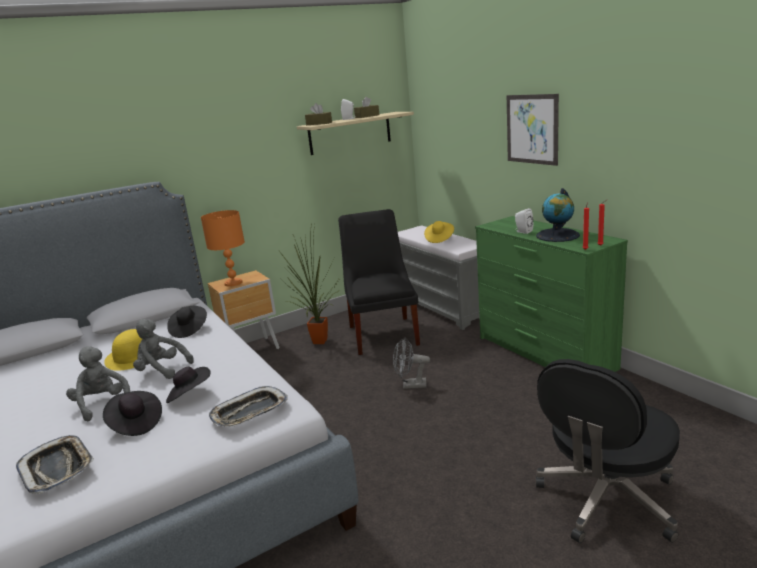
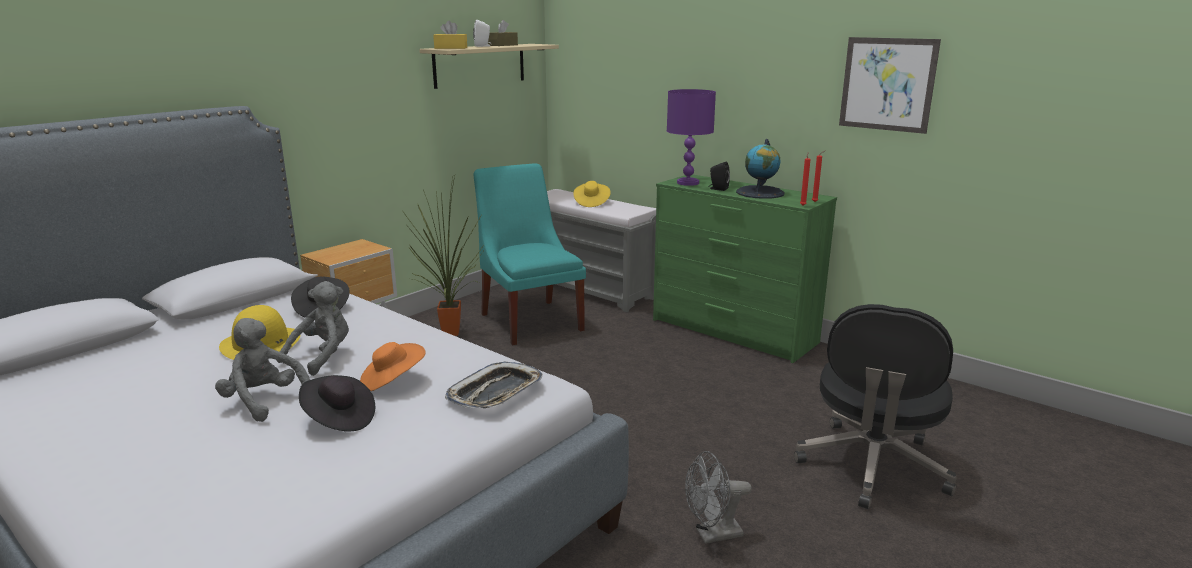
camera: 20 degrees left, 0 degrees up
tray [16,435,94,494] -> none
grey plush toy [133,319,194,379] -> grey plush toy turned 120 degrees clockwise [277,281,349,376]
black hat [166,367,211,403] -> orange hat [360,342,426,391]
orange table lamp [201,210,245,287] -> none
brown tissue box [305,103,332,125] -> yellow tissue box [433,21,467,49]
black chair [338,209,420,355] -> turquoise chair [473,163,586,345]
grey fan [393,337,430,389] -> grey fan moved to [685,451,752,544]
picture [507,94,559,166] -> picture moved to [839,37,941,134]
white speaker [515,208,533,234] -> black speaker [708,162,730,191]
none -> purple table lamp [667,89,716,186]

